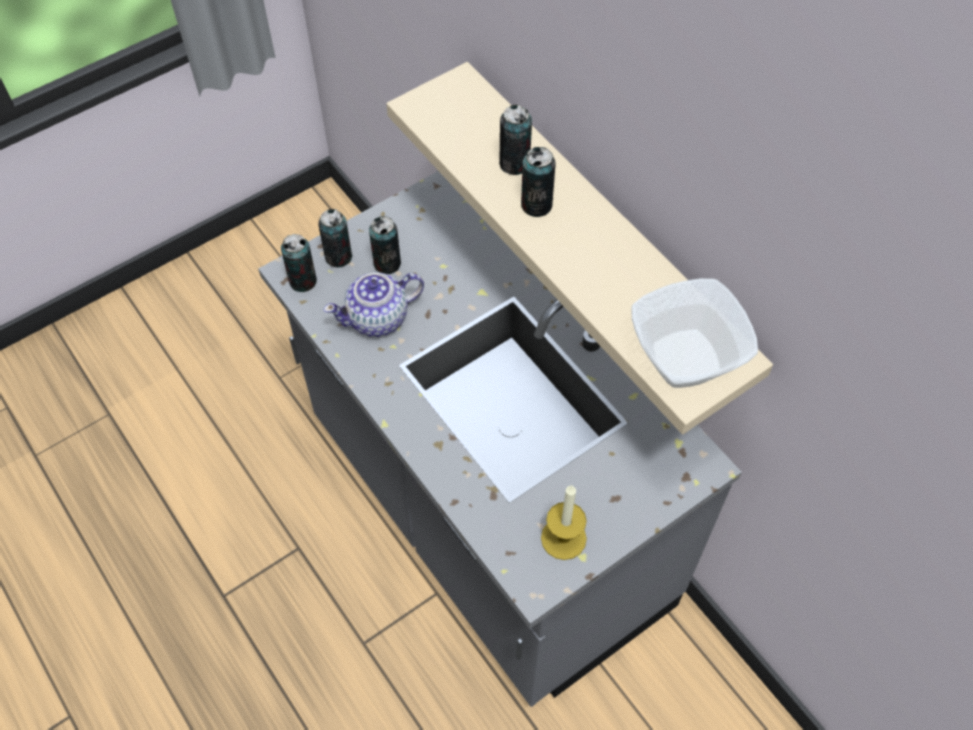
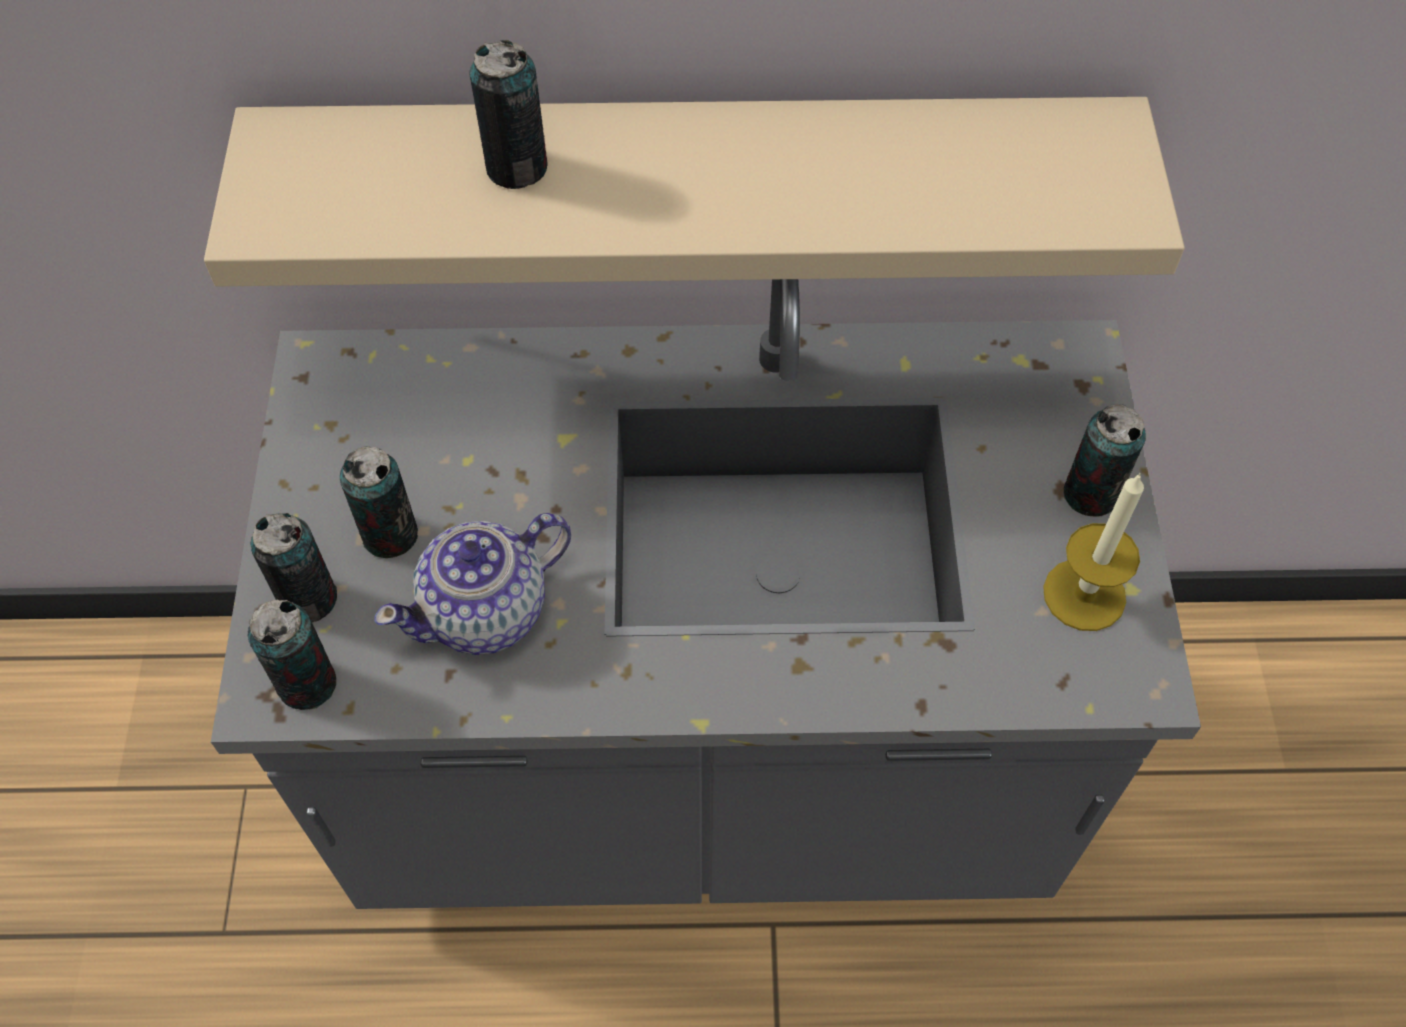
camera: 55 degrees left, 0 degrees up
teapot [324,272,424,337] -> teapot turned 45 degrees clockwise [374,513,571,655]
can [521,147,556,217] -> can moved to [1063,405,1146,517]
bowl [631,278,758,388] -> none

